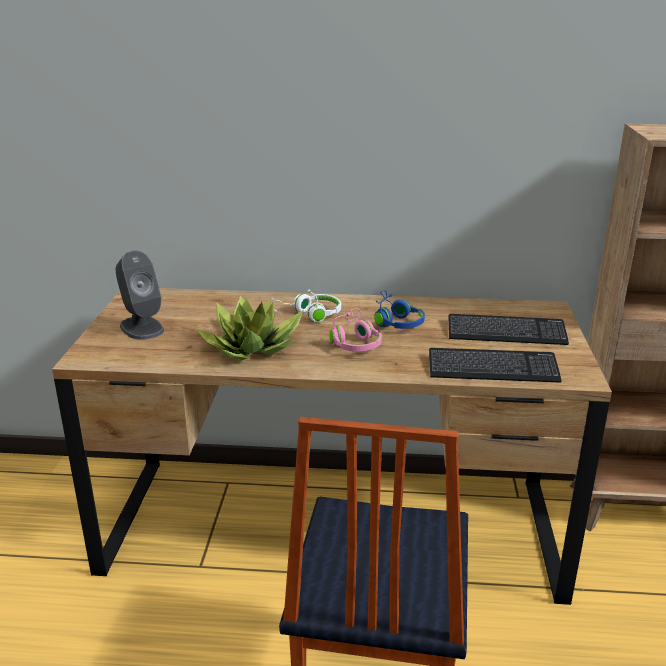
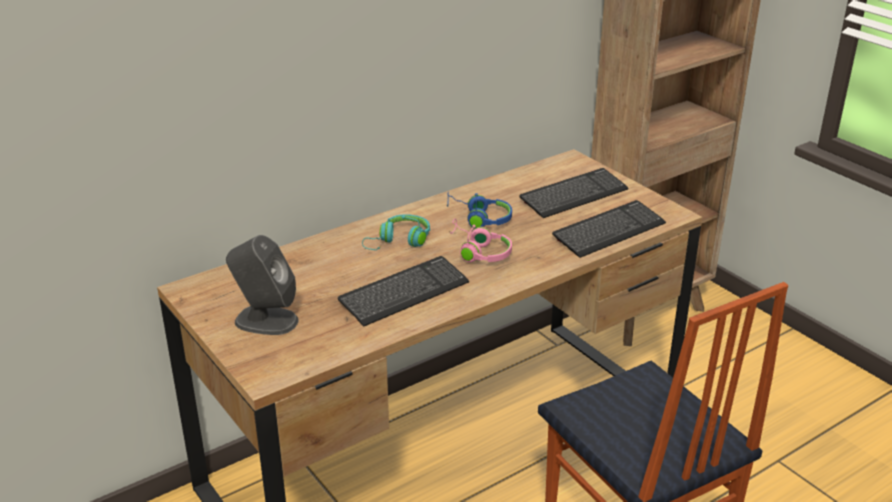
camera: 40 degrees left, 5 degrees up
potted plant [196,295,304,360] -> keyboard [338,256,469,327]
white headphones [271,290,341,322] -> turquoise headphones [362,214,430,250]

